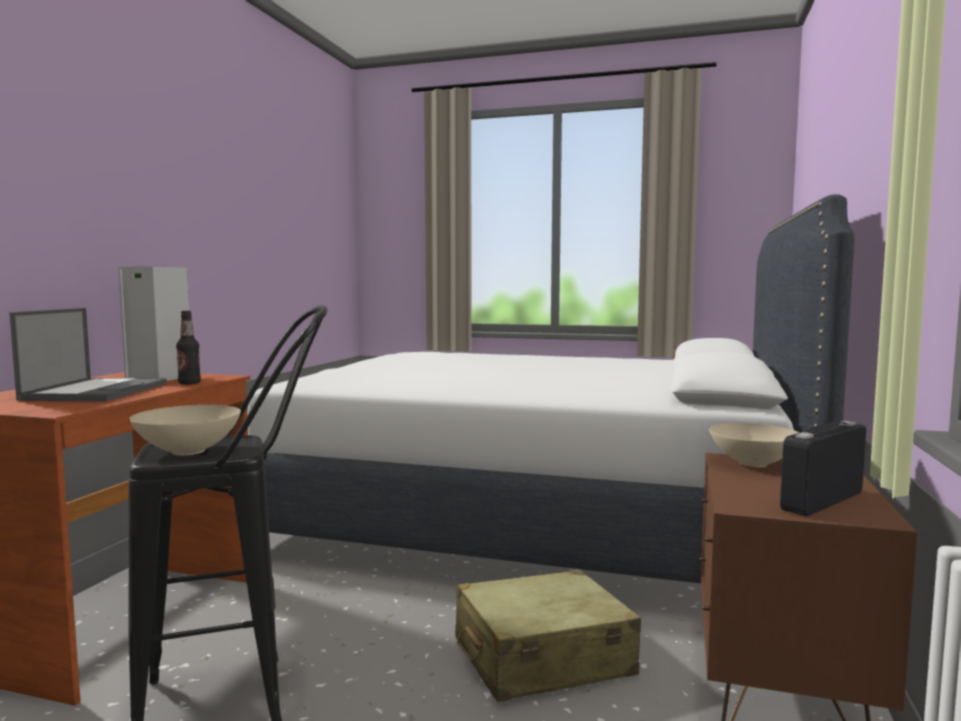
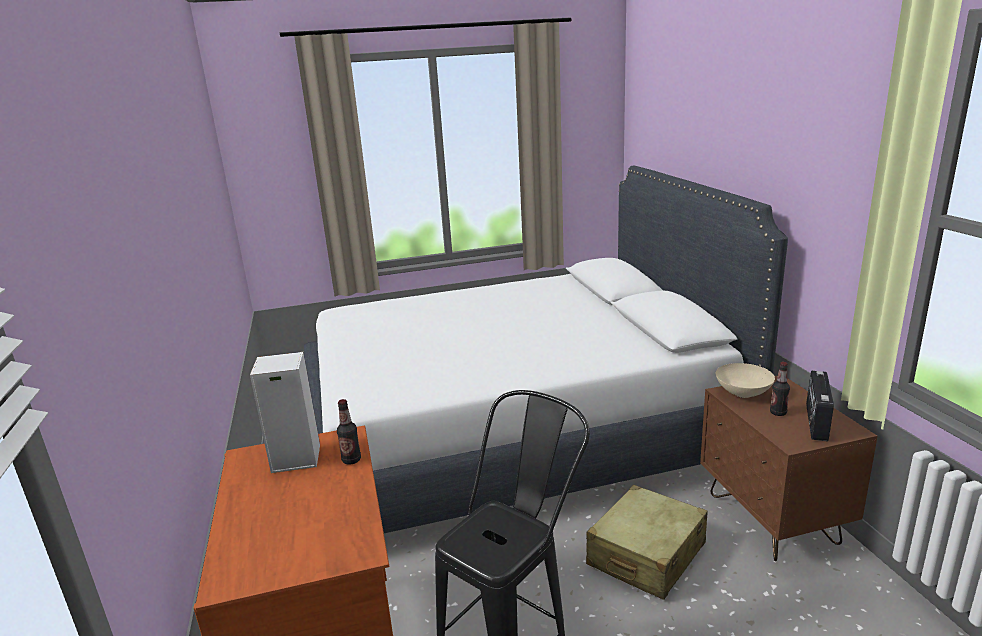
camera: 30 degrees left, 15 degrees up
laptop [10,308,167,402] -> none
beige bowl [130,405,241,455] -> none
none -> bottle [770,362,790,416]

